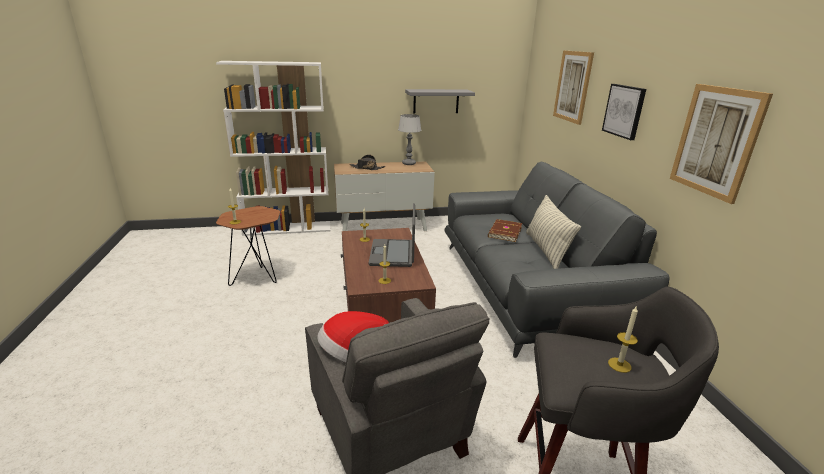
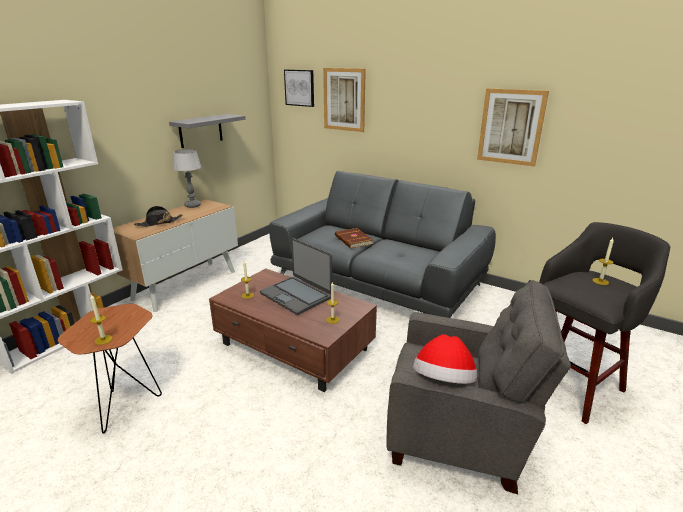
camera: 45 degrees left, 0 degrees up
pillow [526,195,581,269] -> none
picture [602,84,646,140] -> picture moved to [284,70,314,107]

